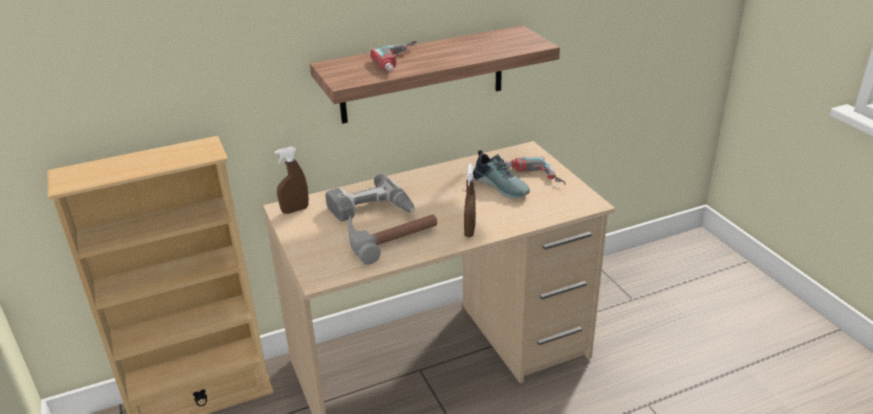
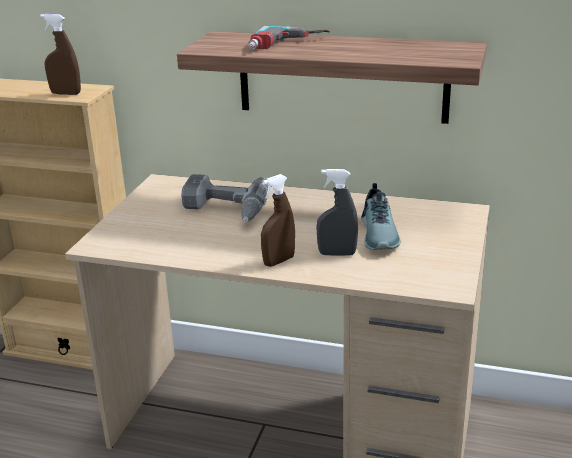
camera: 40 degrees right, 5 degrees down
brown spray bottle [274,147,309,214] -> brown spray bottle moved to [40,14,81,95]
hammer [348,214,437,265] -> none
power drill [505,156,566,185] -> none
none -> grey spray bottle [316,169,358,256]

